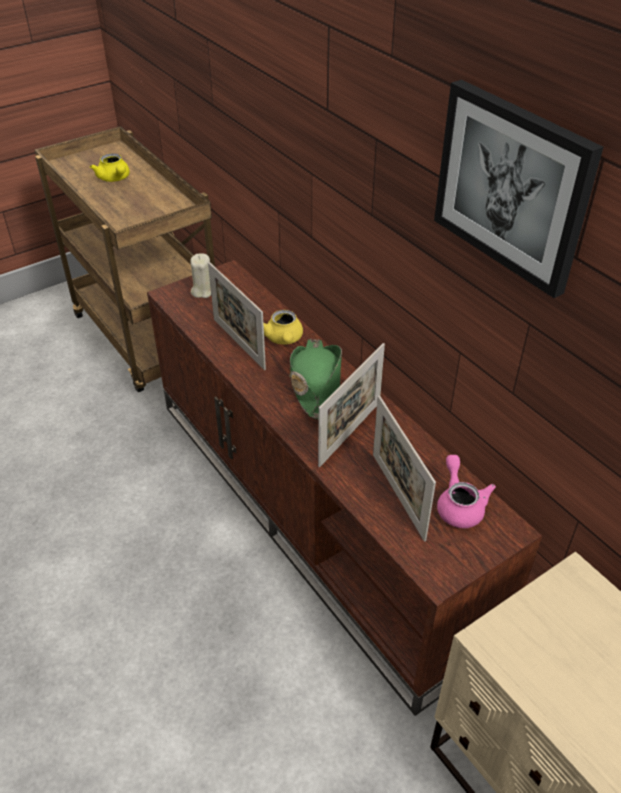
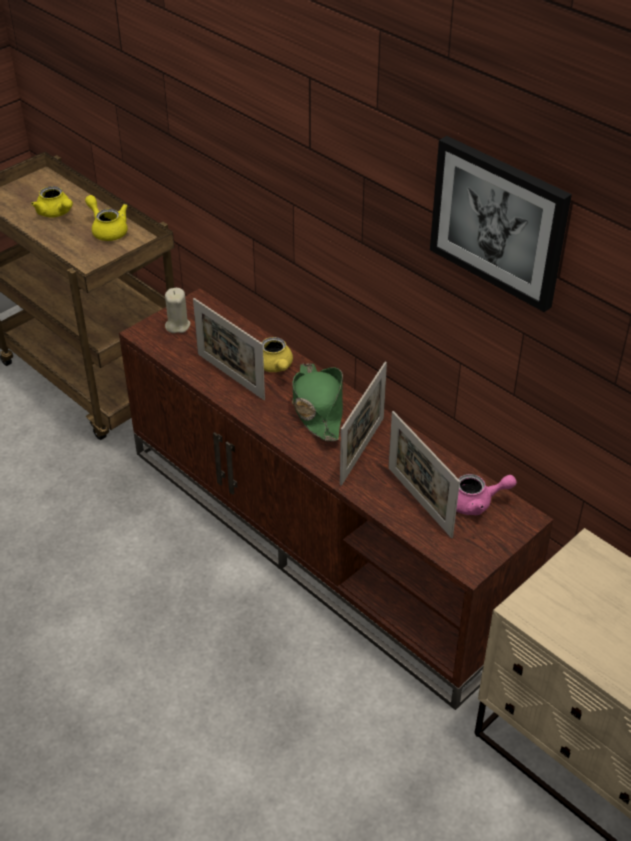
camera: 10 degrees left, 0 degrees up
pink teapot [437,455,496,528] -> pink teapot turned 105 degrees clockwise [456,474,517,515]
none -> yellow teapot [85,195,128,241]

